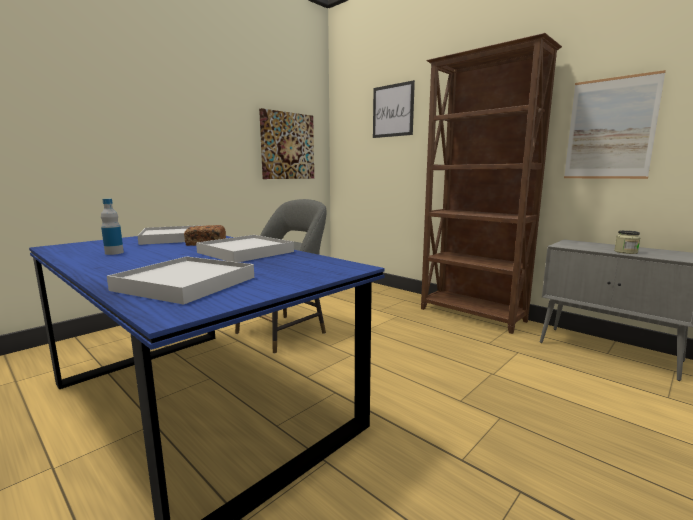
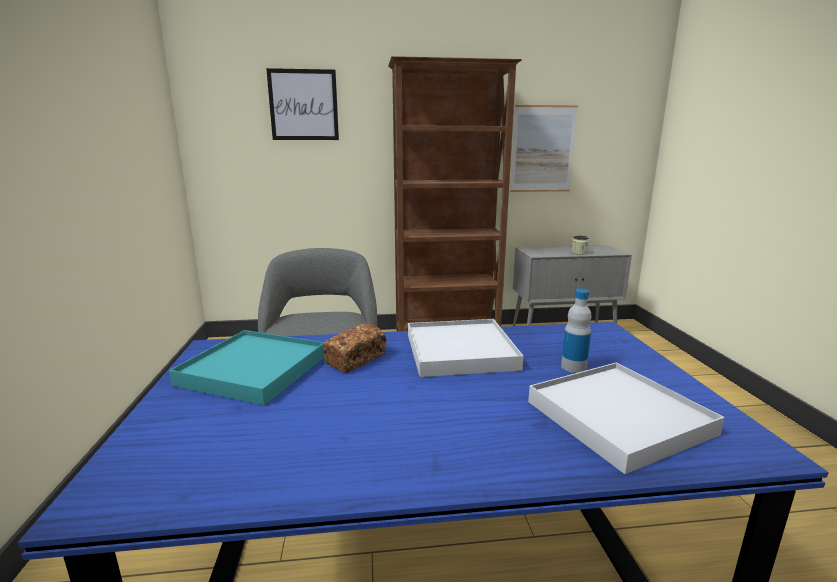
camera: 50 degrees left, 5 degrees up
bottle [101,199,124,255] -> bottle moved to [561,289,592,373]
white tray [137,225,202,245] -> turquoise tray [169,330,325,405]
picture [259,108,314,179] -> none

